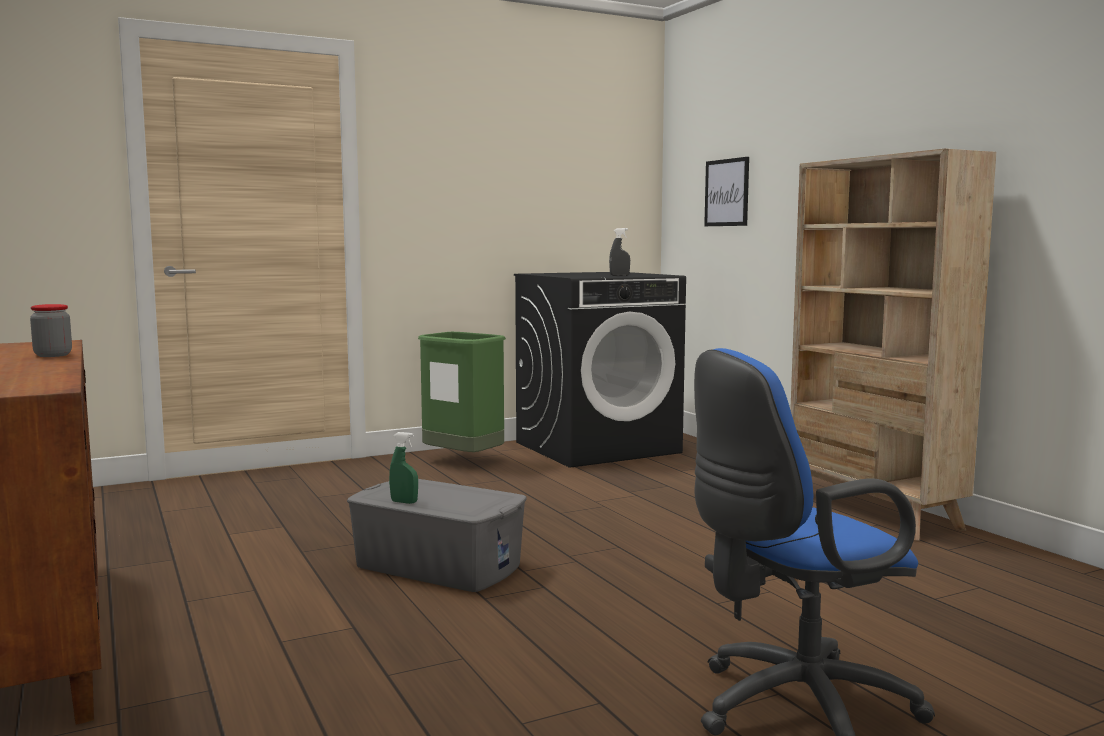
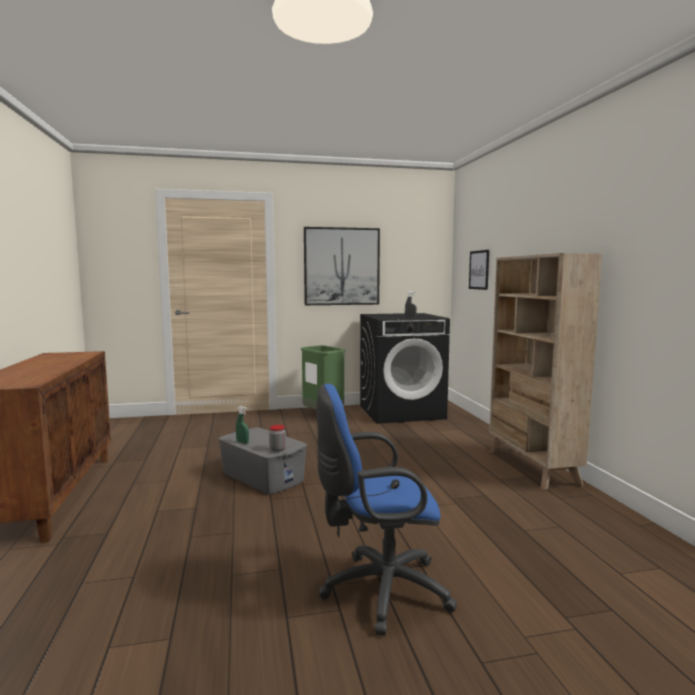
camera: 15 degrees right, 0 degrees up
jar [30,304,72,357] -> jar moved to [269,425,286,452]
none -> picture [304,227,380,305]

